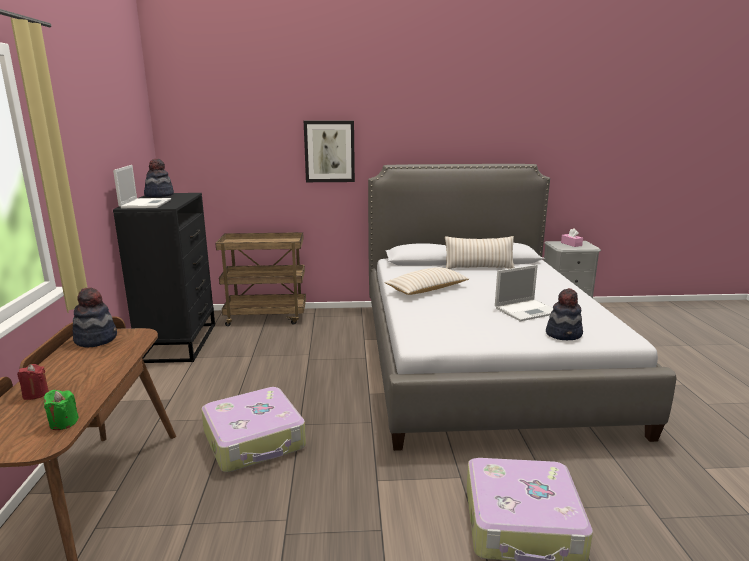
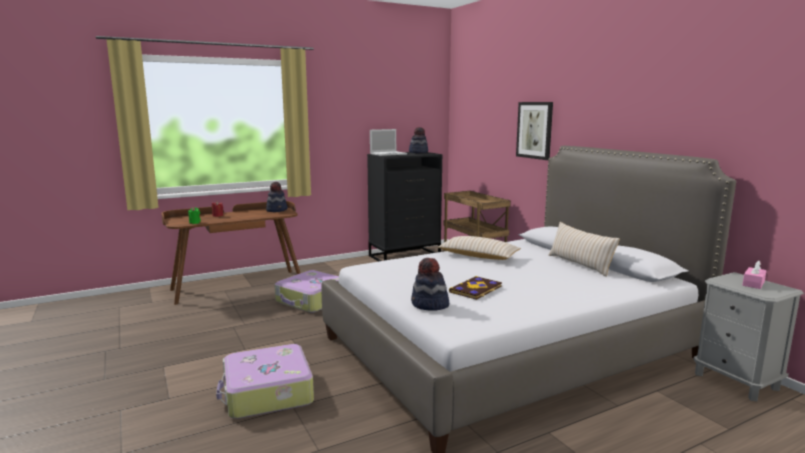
camera: 65 degrees right, 5 degrees down
laptop [495,265,553,322] -> book [449,276,502,300]

